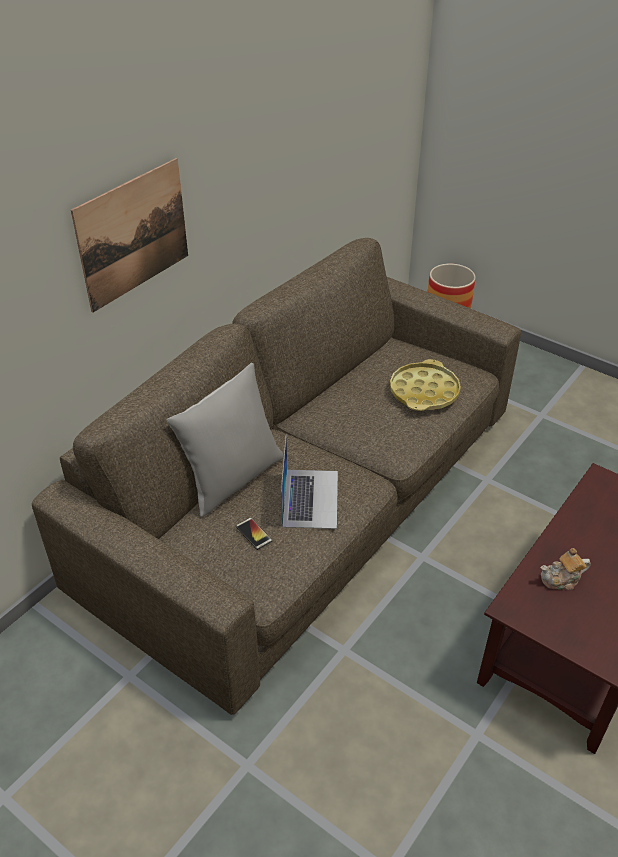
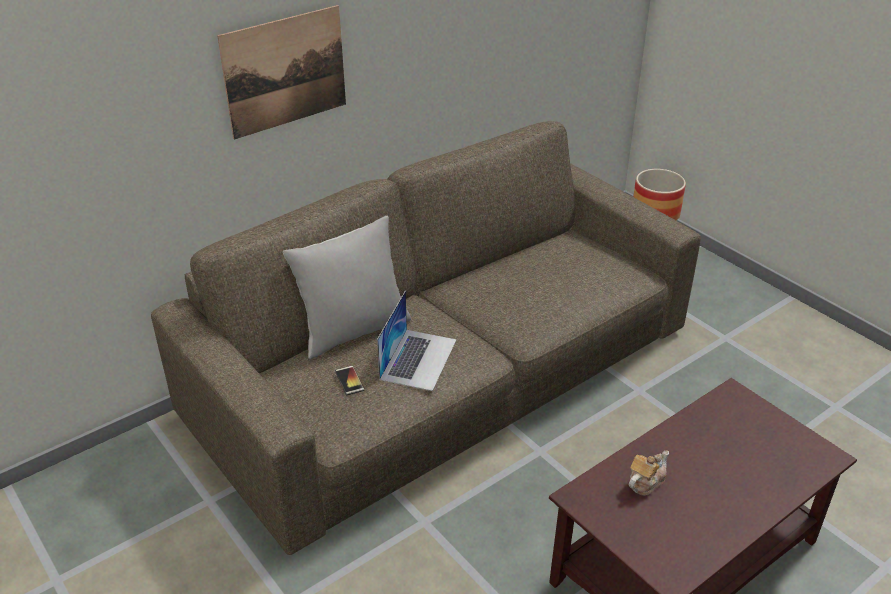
camera: 15 degrees right, 5 degrees down
yellow tray [390,359,461,411] -> none
teapot [541,548,591,590] -> teapot turned 135 degrees clockwise [629,450,669,496]

